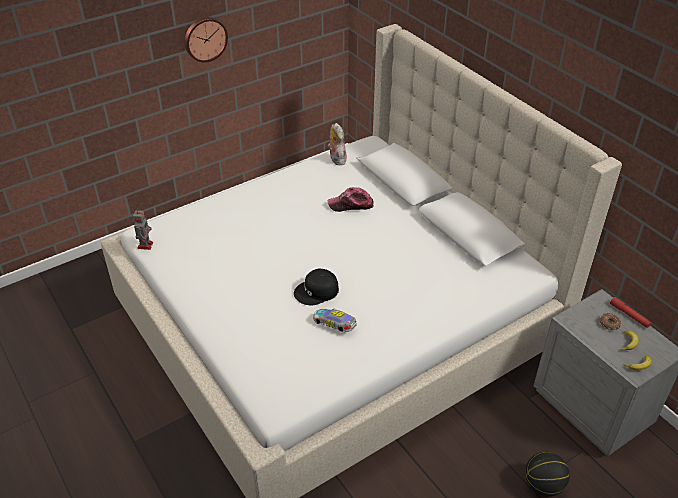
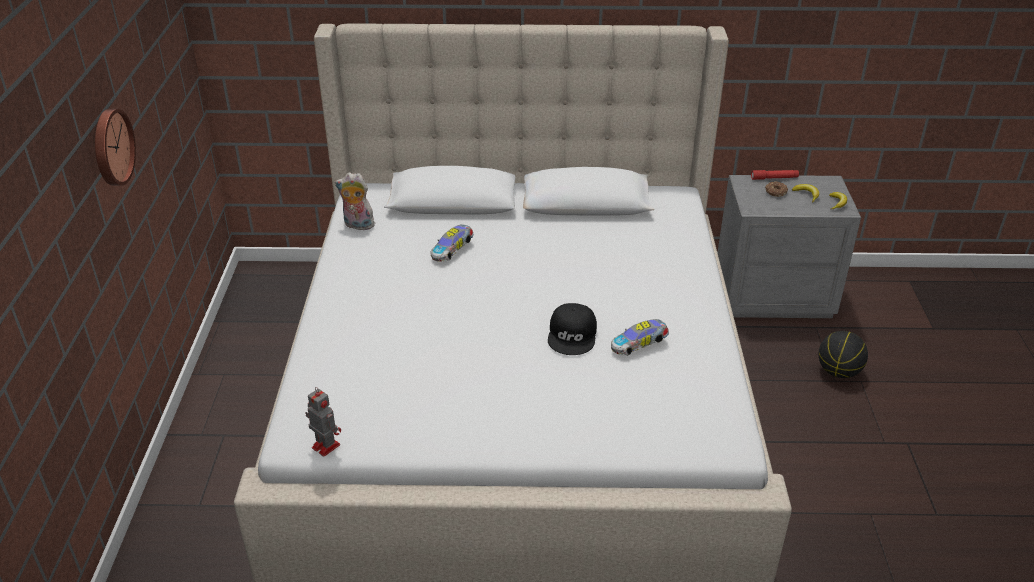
camera: 55 degrees left, 5 degrees down
cap [328,187,374,212] -> toy car [430,224,473,262]

